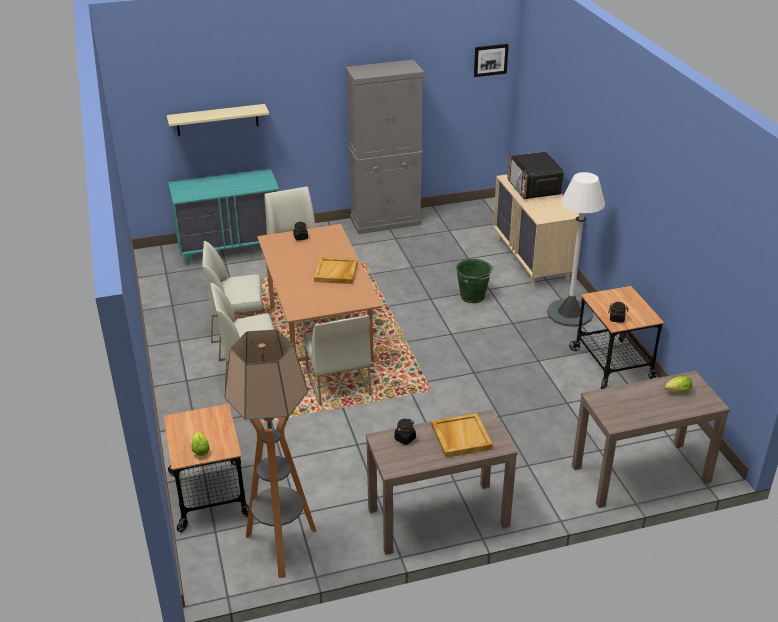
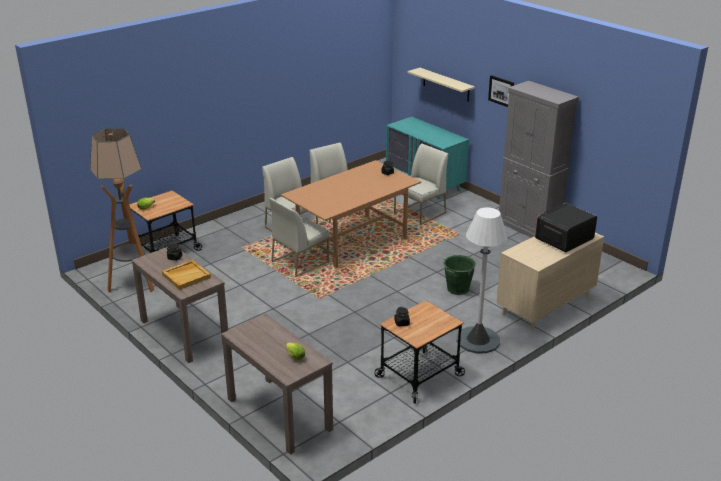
camera: 65 degrees right, 5 degrees down
beige tray [314,257,358,284] -> none
picture [474,44,509,77] -> picture moved to [488,75,514,107]

